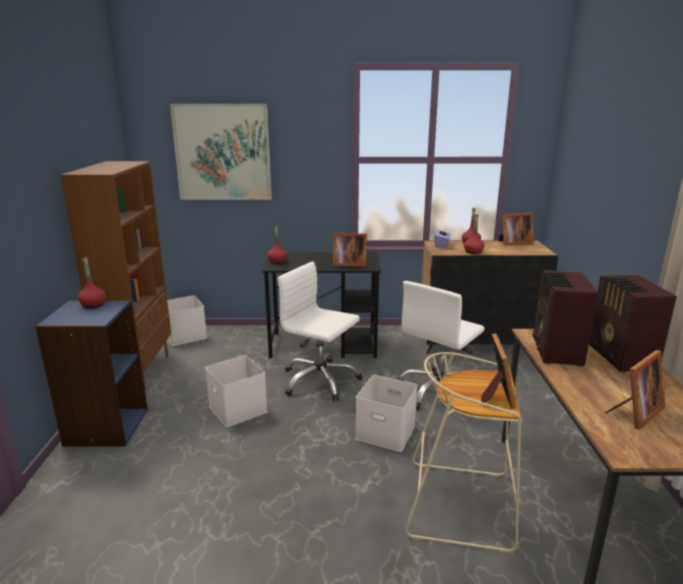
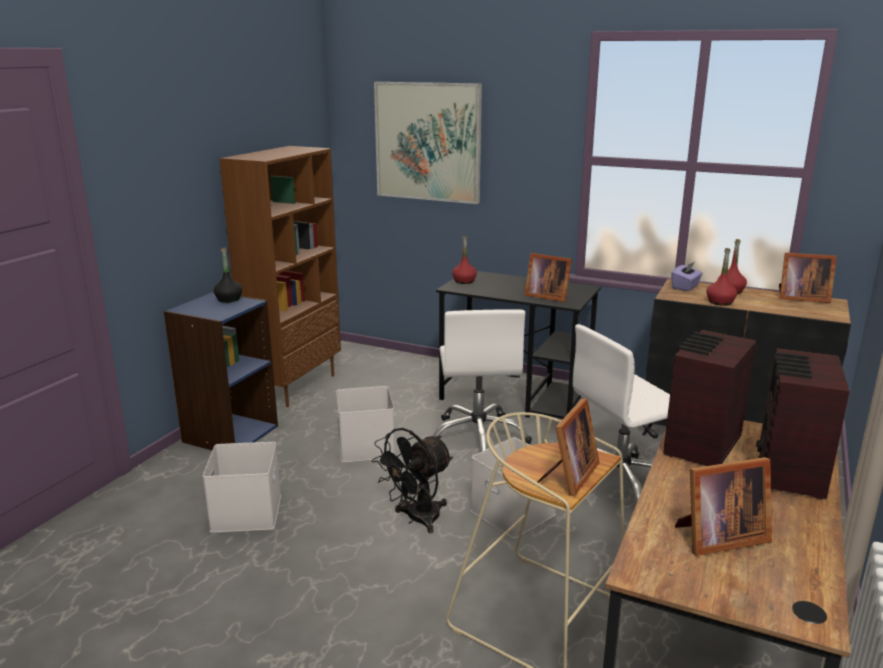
camera: 25 degrees right, 0 degrees up
red bottle [78,257,106,308] -> black bottle [214,248,242,303]
white storage box [167,295,207,346] -> white storage box moved to [203,442,281,533]
white office chair [277,262,363,401] -> white office chair turned 150 degrees counterclockwise [433,309,532,452]
none -> black fan [372,428,453,533]

